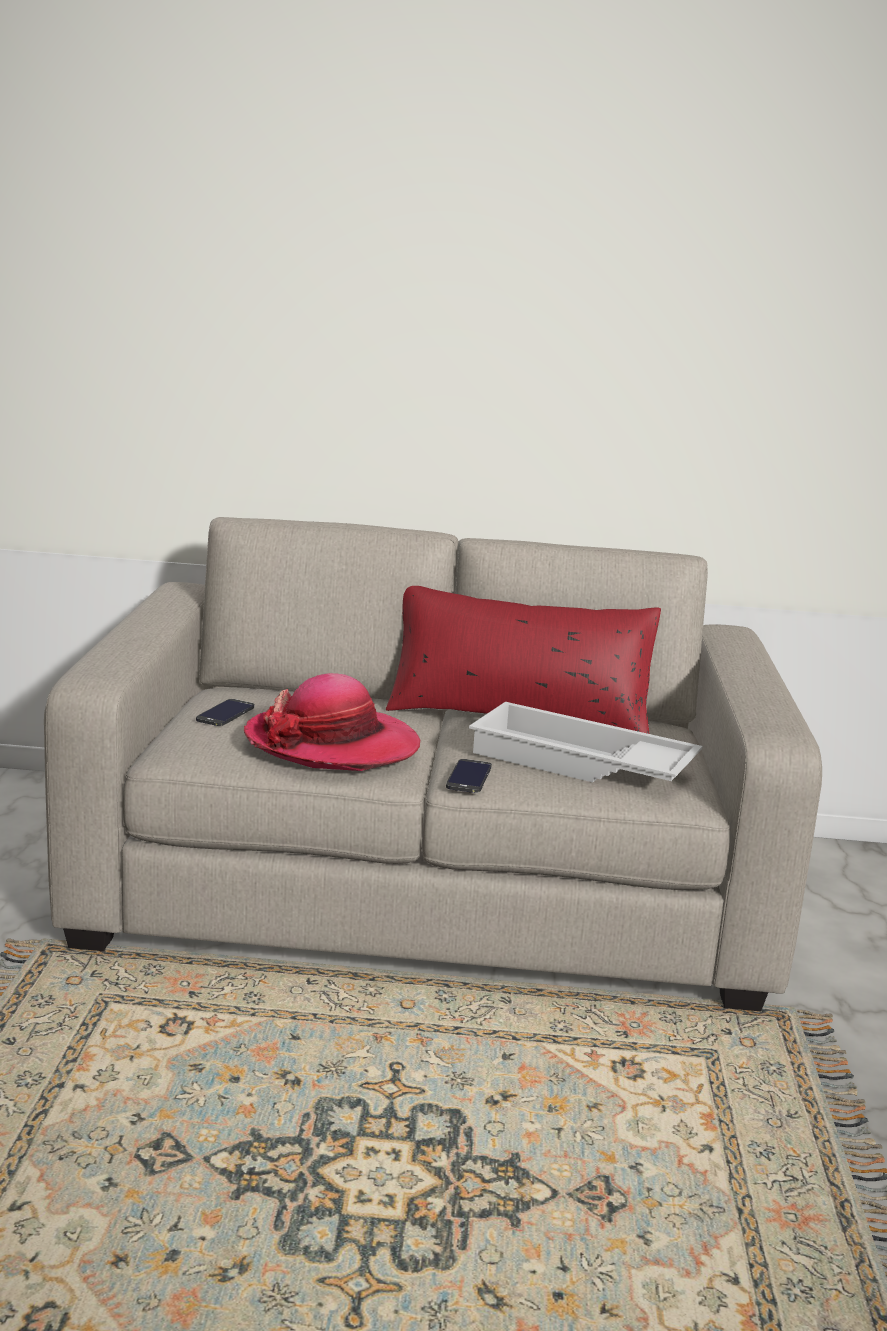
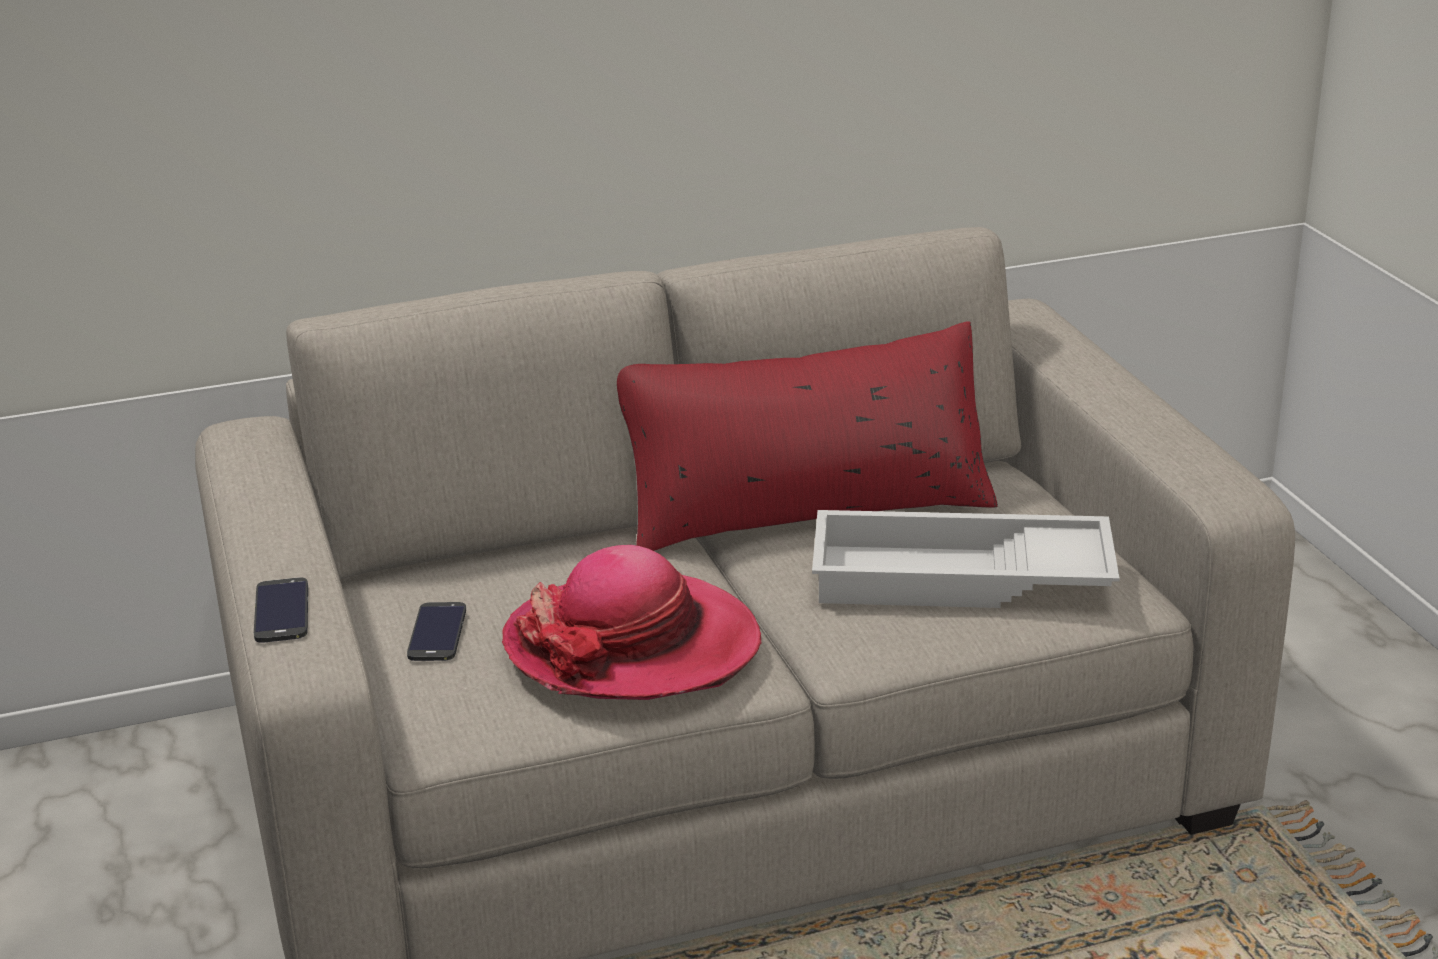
camera: 20 degrees left, 10 degrees up
phone [446,759,492,793] -> phone moved to [254,577,308,643]

